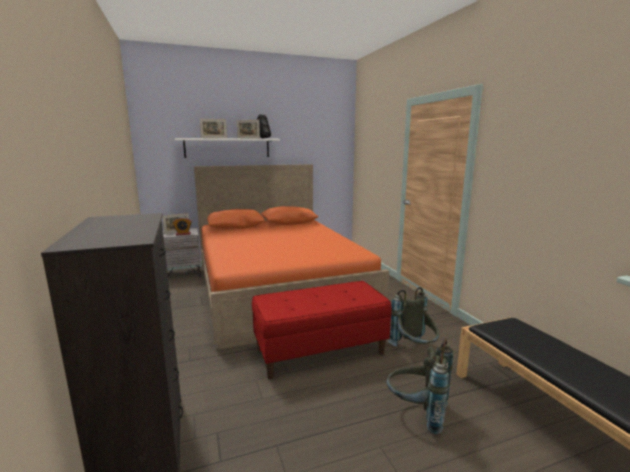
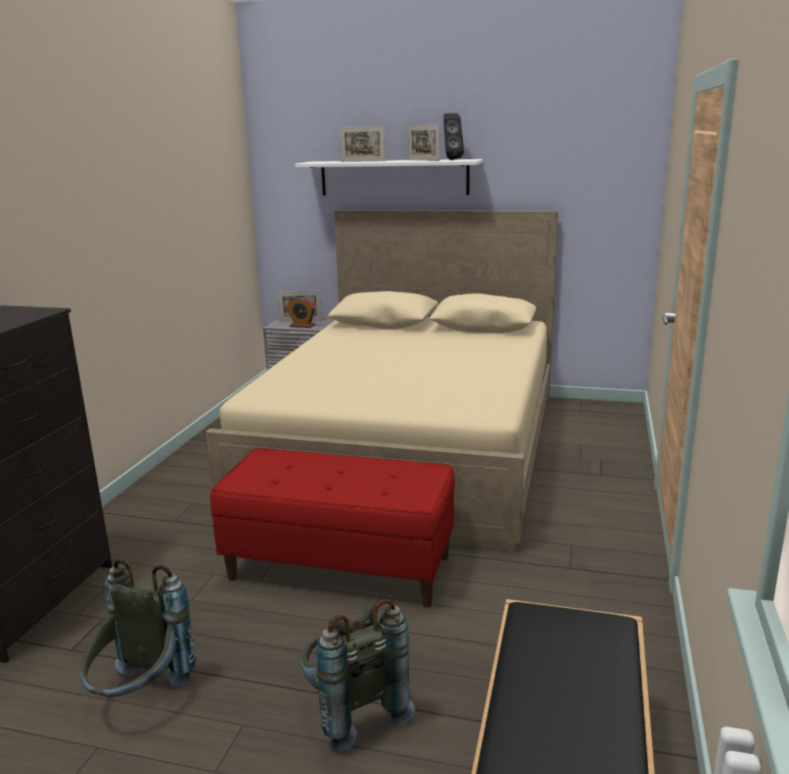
camera: 35 degrees right, 5 degrees up
orange bed [194,164,389,350] -> beige bed [206,210,558,552]
grey backpack [388,287,439,347] -> grey backpack moved to [80,558,196,697]

